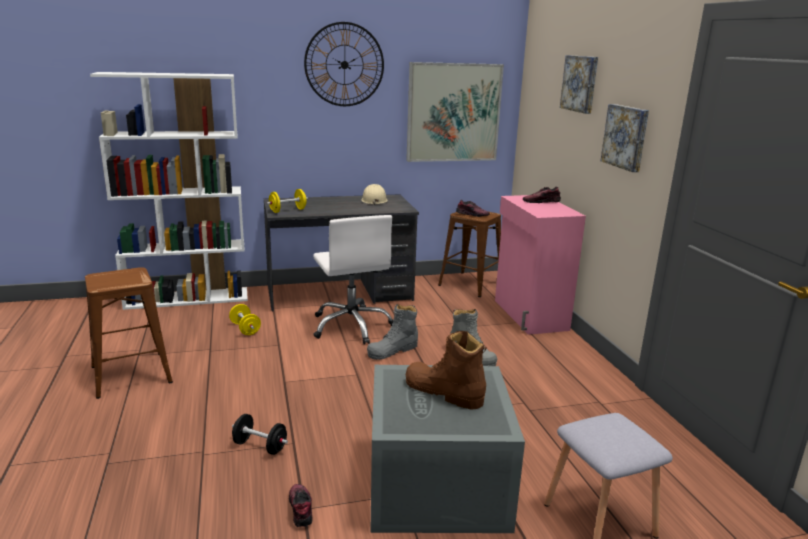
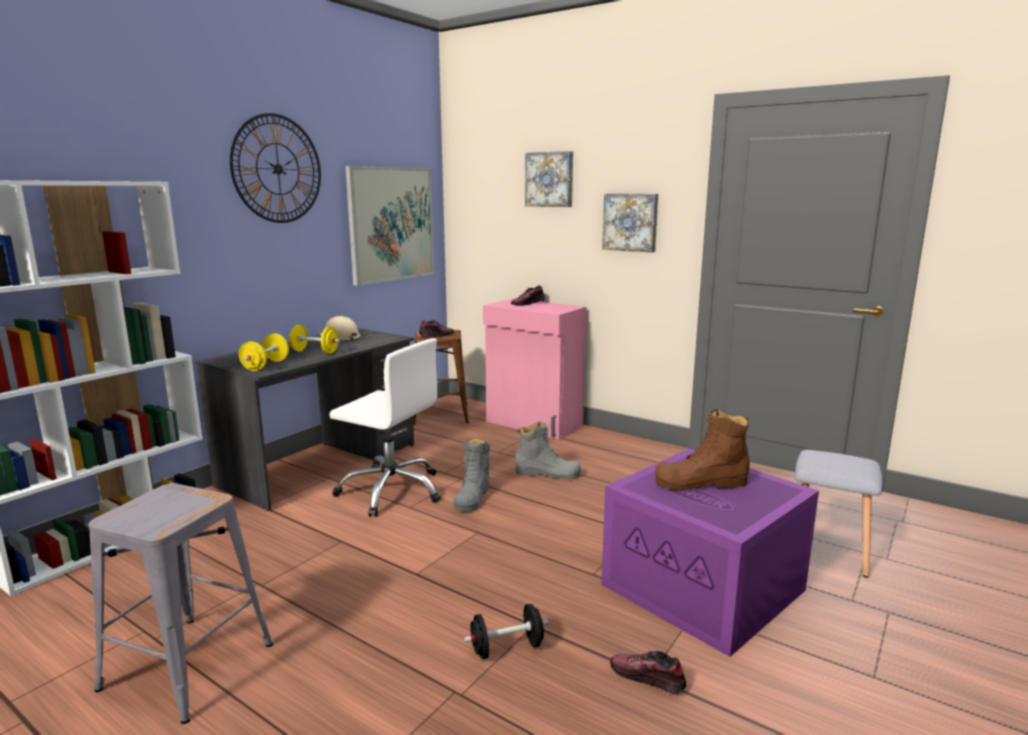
camera: 40 degrees left, 5 degrees down
brown stool [85,267,173,399] -> grey stool [89,483,273,724]
yellow dumbbell [229,304,261,335] -> yellow dumbbell moved to [289,325,340,354]
grey storage box [370,365,525,533] -> purple storage box [601,448,819,657]

